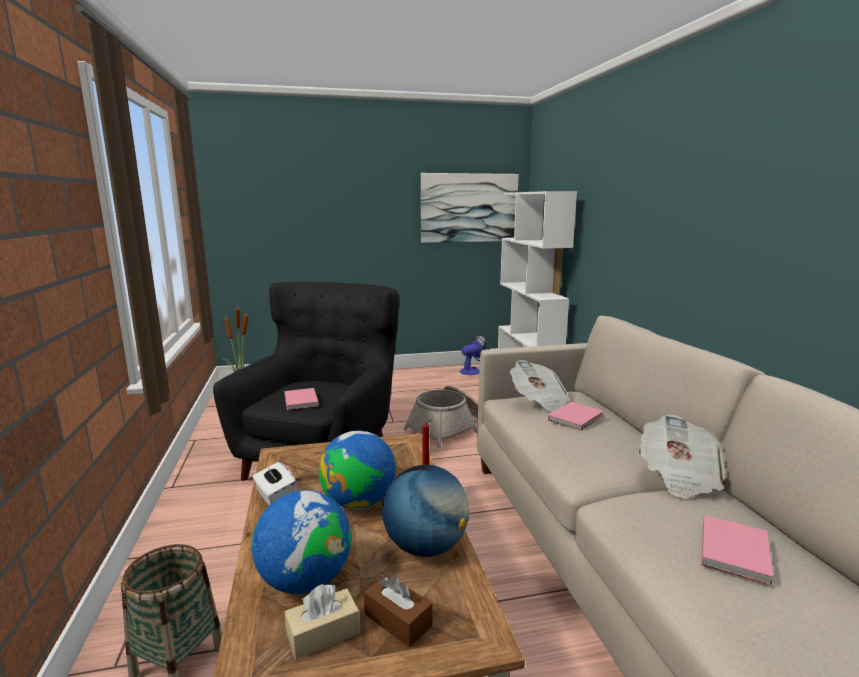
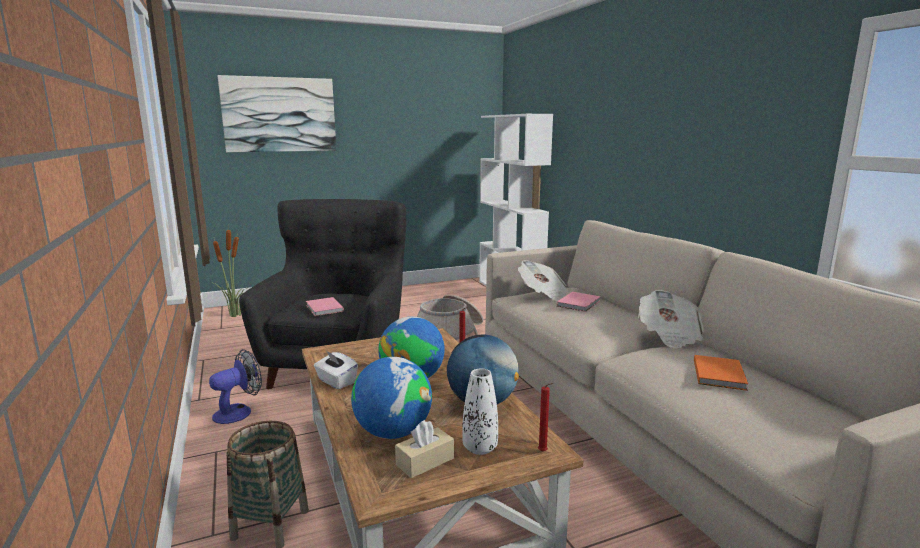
camera: 10 degrees left, 0 degrees up
brown tissue box [364,574,432,647] -> white vase [462,368,498,455]
picture [421,173,519,243] -> picture moved to [217,75,336,152]
fan [460,335,490,375] -> fan moved to [209,349,262,424]
pink book [701,515,774,586] -> orange book [694,355,748,391]
none -> red candle [538,383,554,452]

